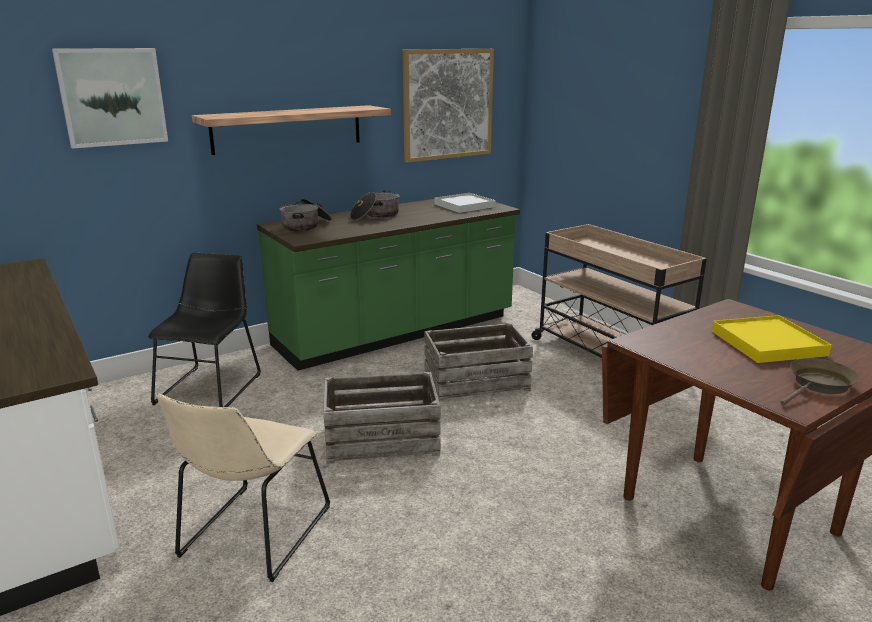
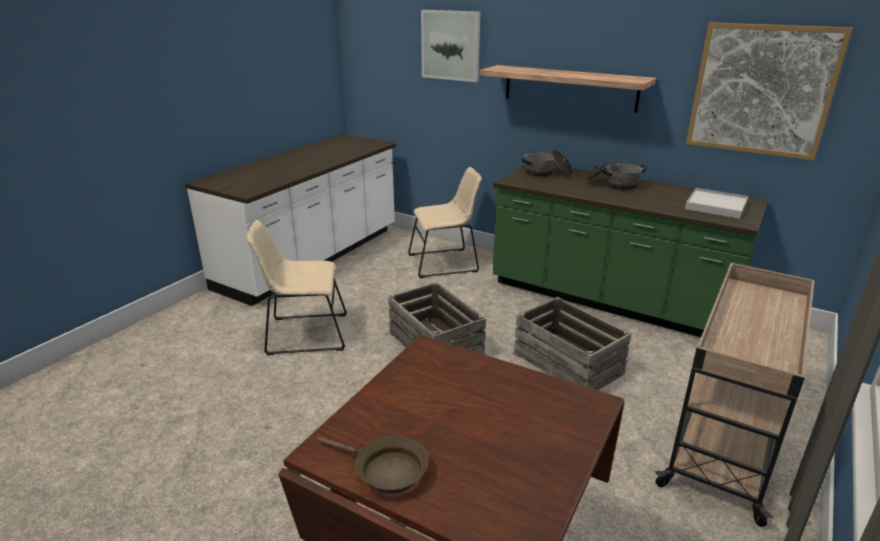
camera: 65 degrees right, 5 degrees up
black chair [148,252,261,407] -> beige chair [408,167,482,278]
yellow tray [712,315,832,363] -> none

